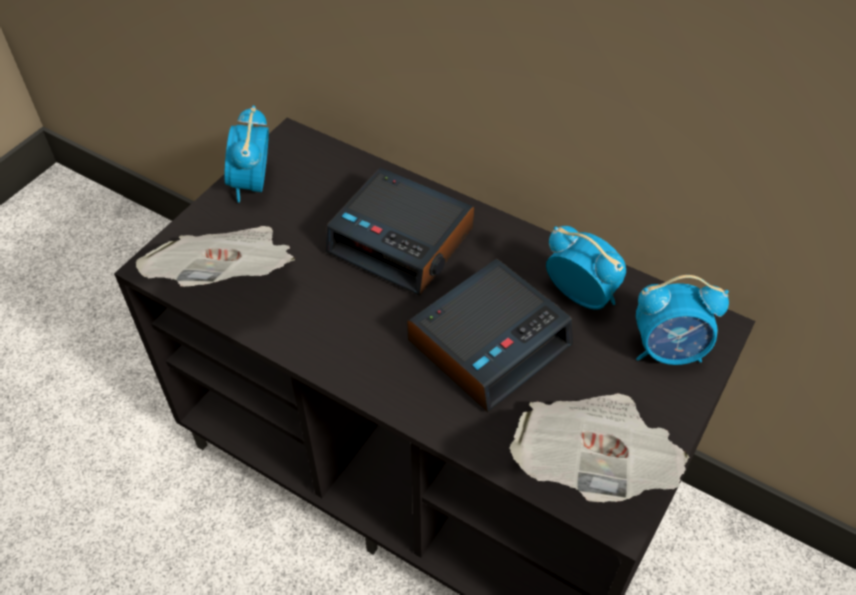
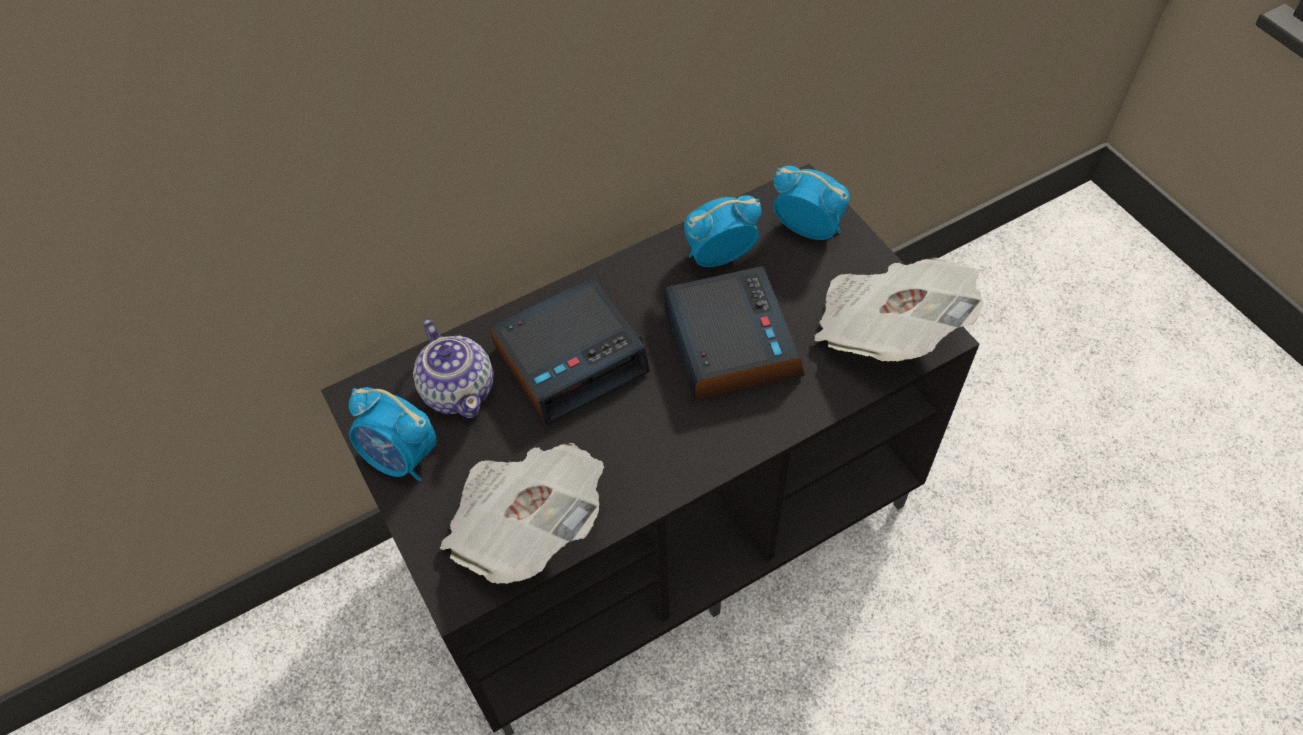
camera: 60 degrees left, 5 degrees up
alarm clock [636,275,729,365] -> alarm clock turned 90 degrees counterclockwise [773,166,850,240]
none -> teapot [413,319,493,418]

